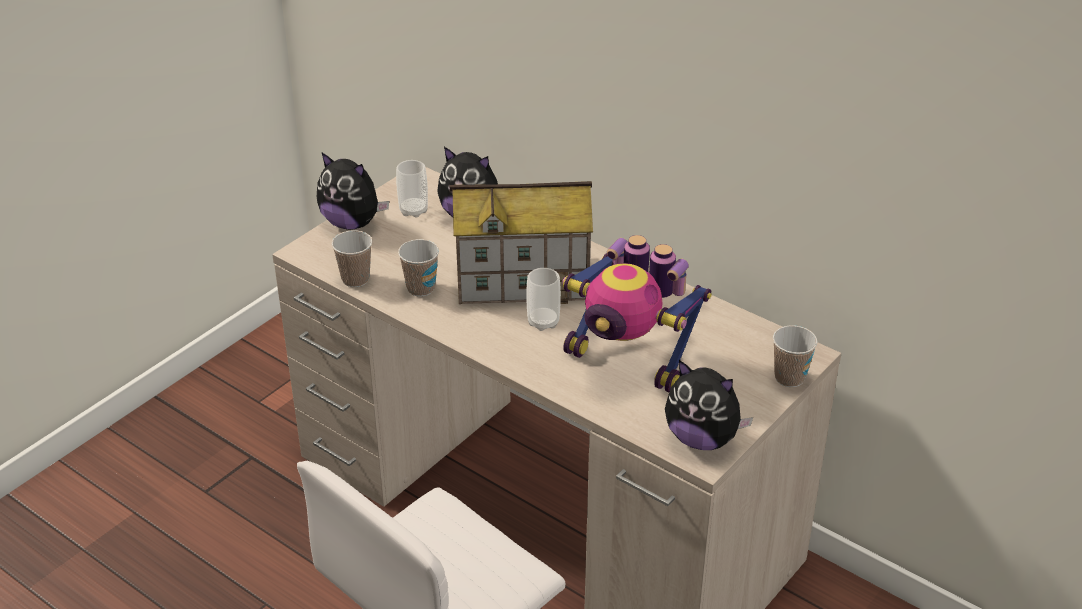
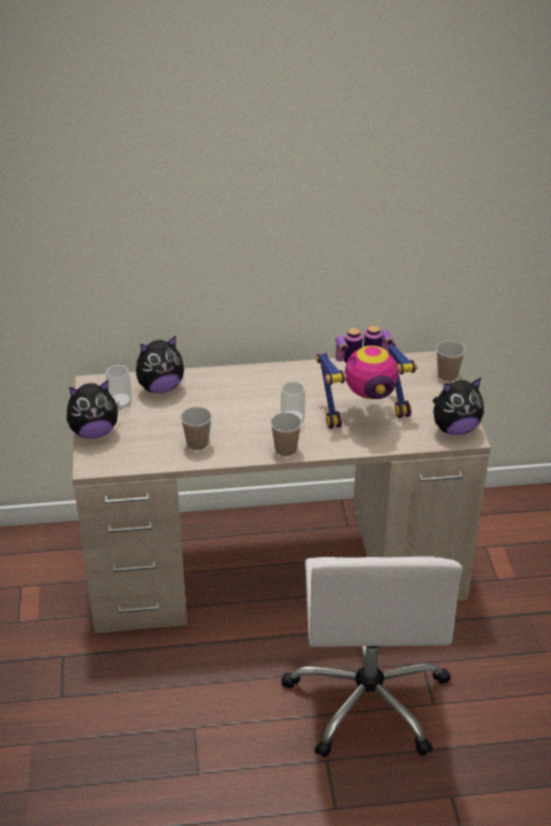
camera: 45 degrees left, 0 degrees up
cup [332,230,372,287] -> cup moved to [270,412,302,456]
toy house [450,181,593,304] -> none

